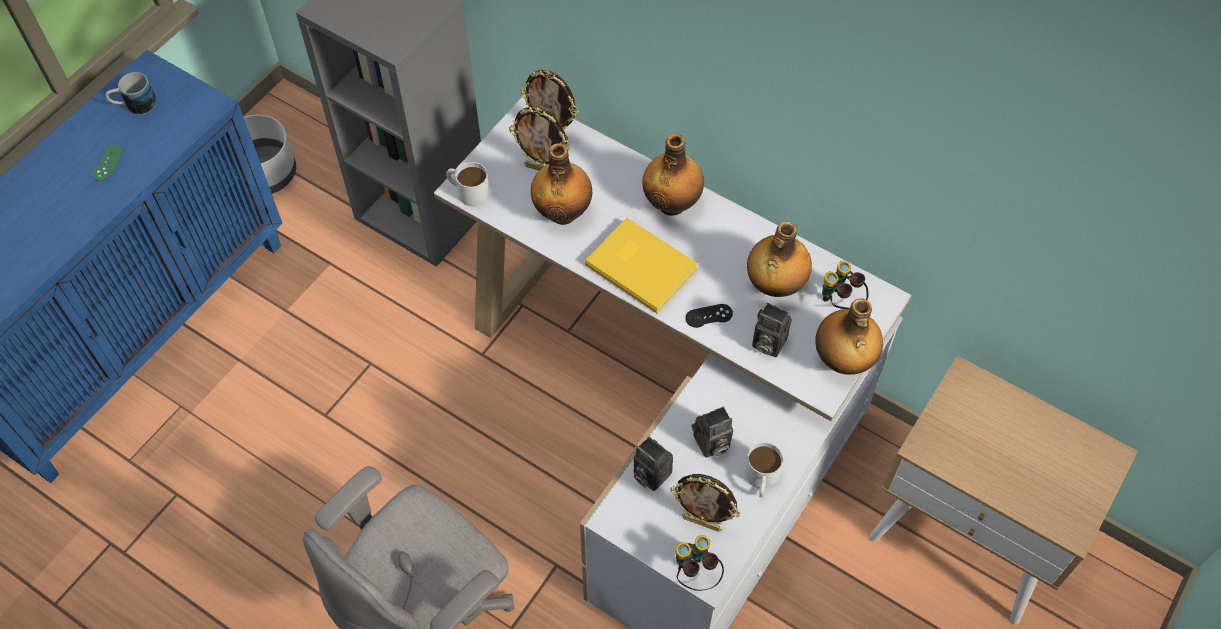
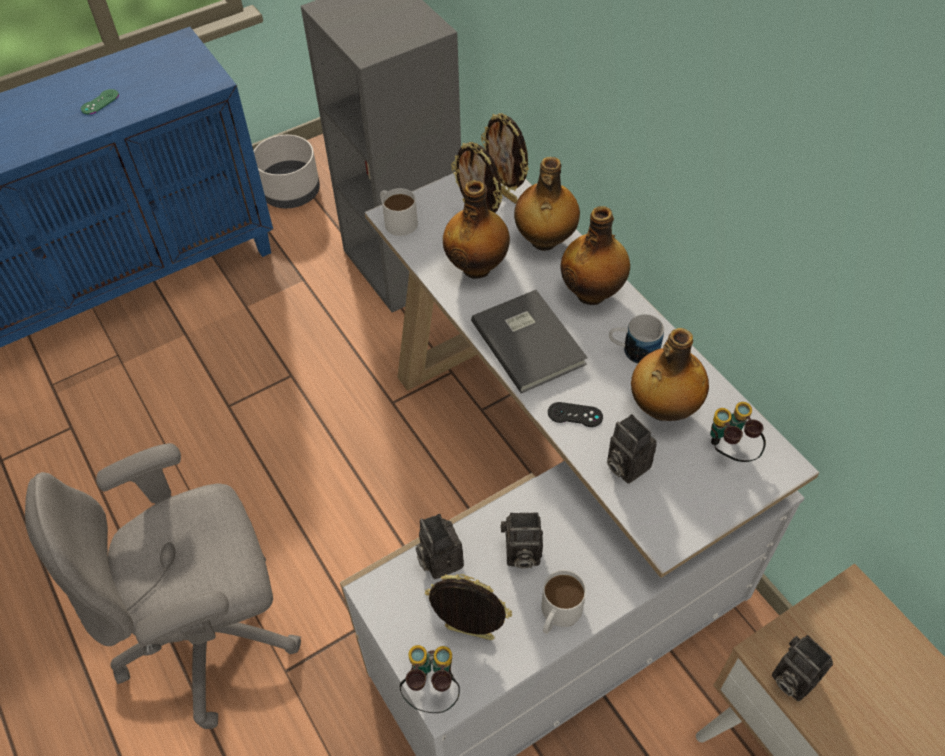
camera: 25 degrees right, 5 degrees down
mug [105,72,157,115] -> mug moved to [609,314,664,364]
yellow book [585,218,698,313] -> grey book [471,290,588,393]
picture frame [670,474,741,532] -> picture frame turned 150 degrees clockwise [425,574,512,640]
bottle [815,298,883,375] -> bottle moved to [514,157,580,251]
none -> camera [772,635,833,701]

